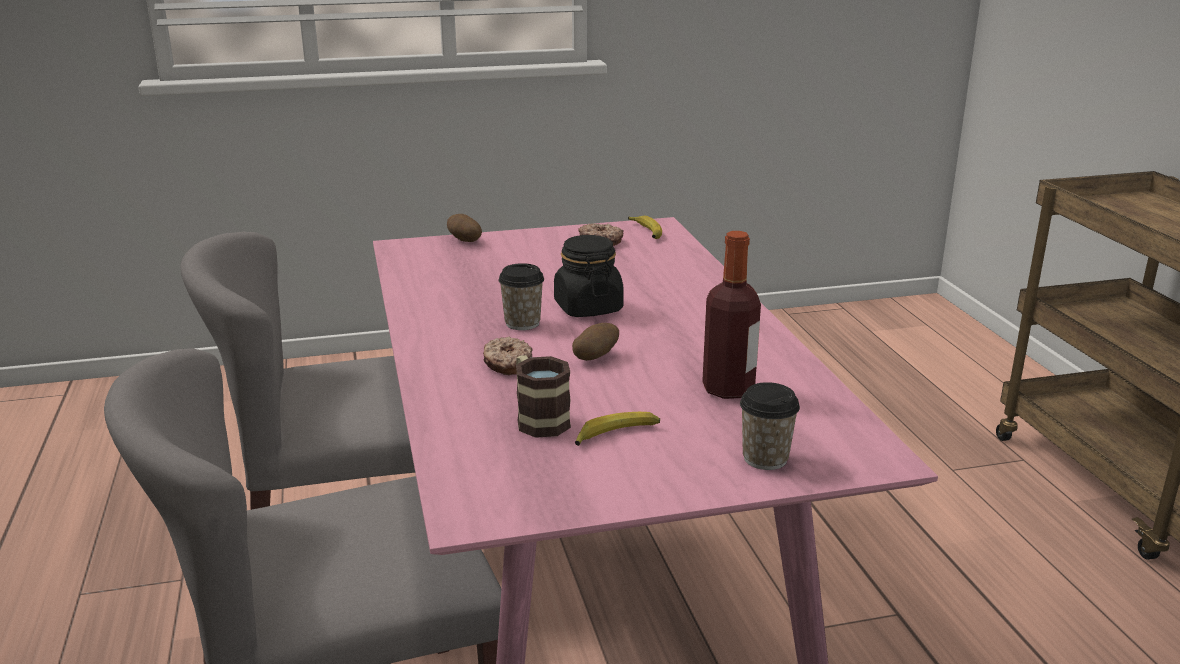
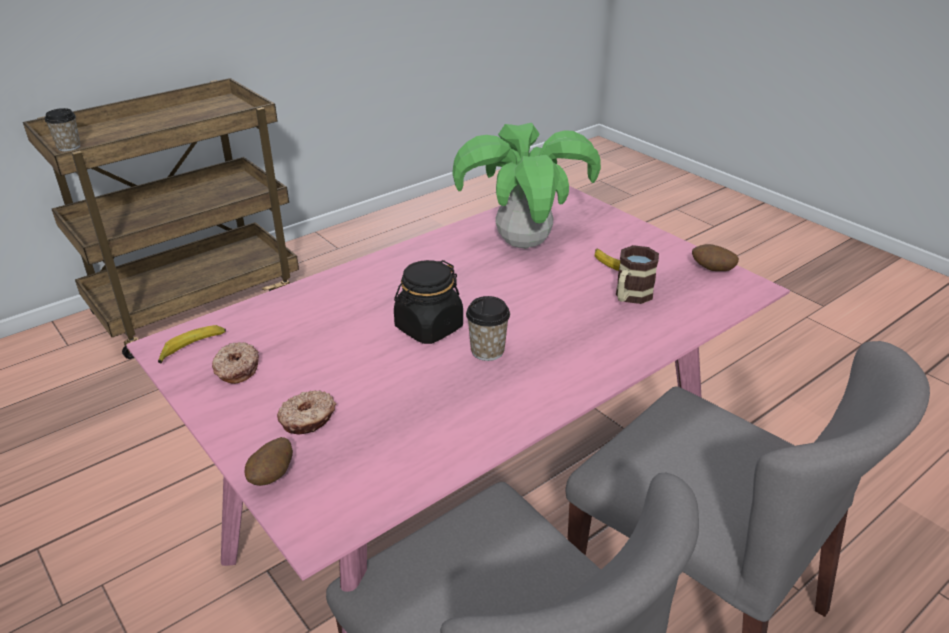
camera: 115 degrees left, 10 degrees up
donut [483,337,532,375] -> donut moved to [277,390,336,435]
potato [572,323,619,361] -> potato moved to [692,244,739,271]
bottle [702,231,761,399] -> potted plant [452,123,601,248]
cup [740,382,800,470] -> cup moved to [45,108,80,151]

